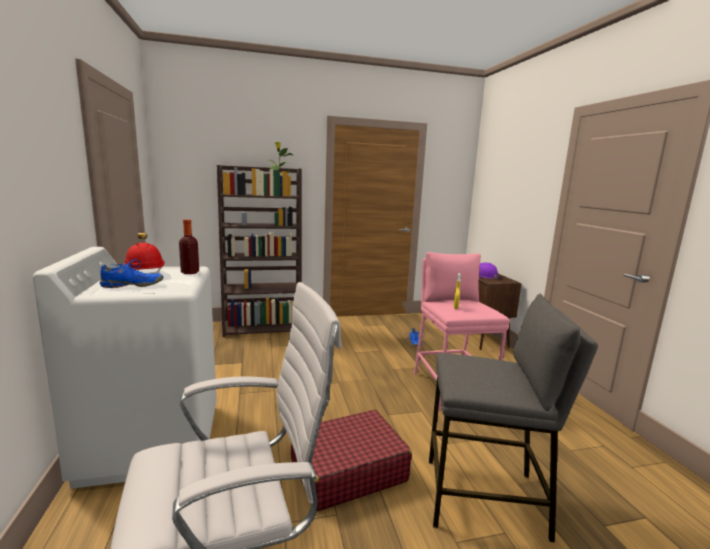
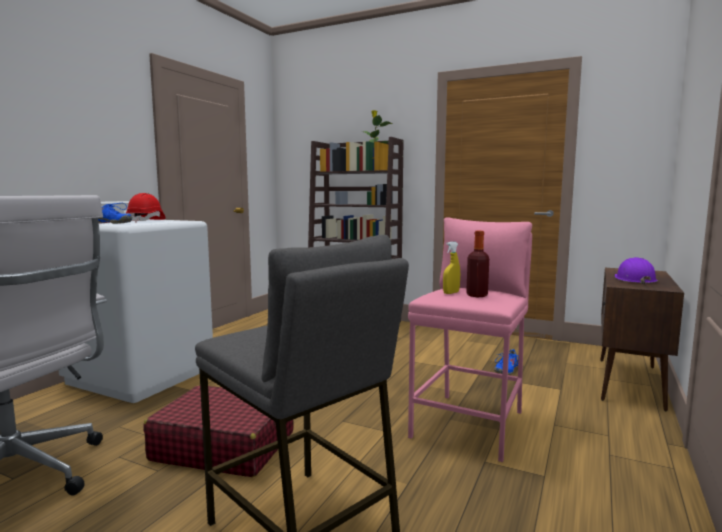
camera: 40 degrees right, 5 degrees down
bottle [179,219,199,274] -> bottle moved to [466,231,489,297]

